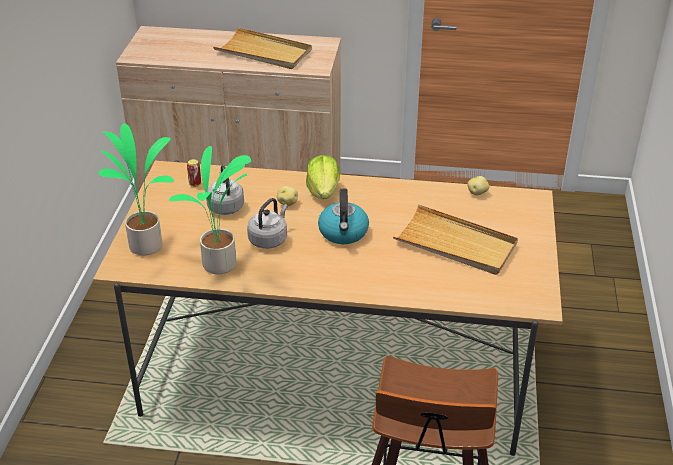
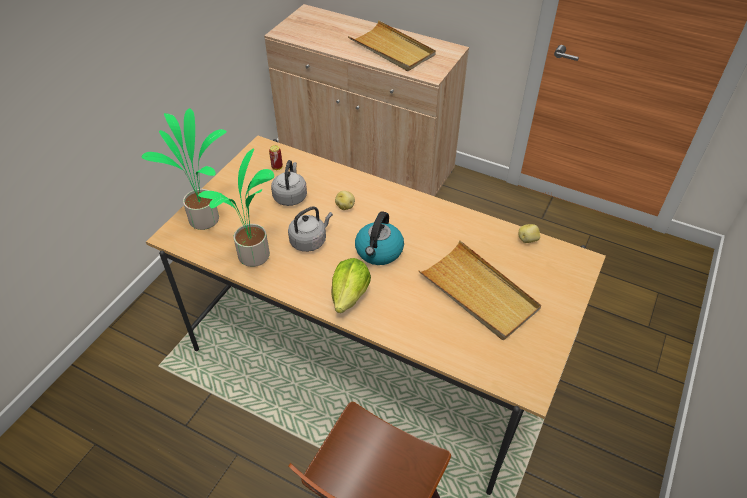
camera: 20 degrees right, 10 degrees up
lettuce [306,155,340,199] -> lettuce moved to [331,258,371,313]

